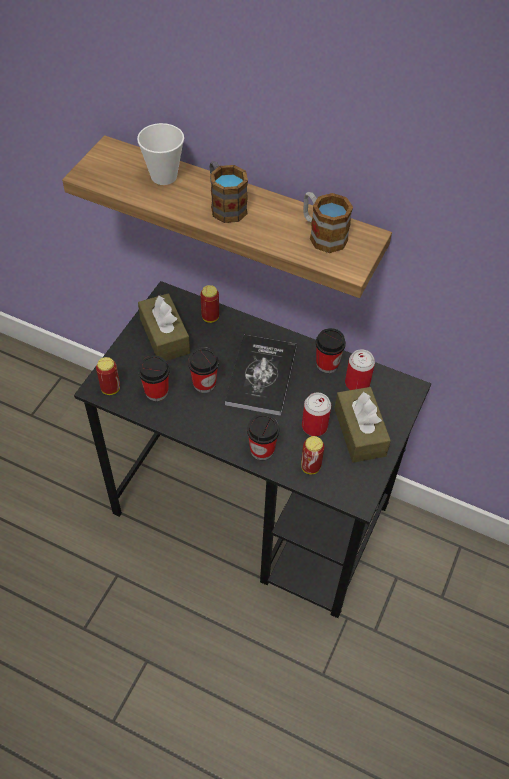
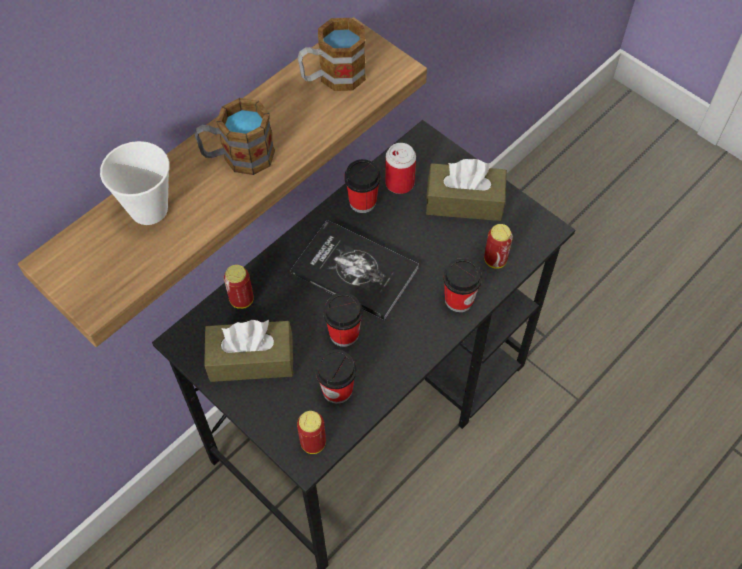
camera: 70 degrees left, 5 degrees up
can [302,393,331,436] -> none

